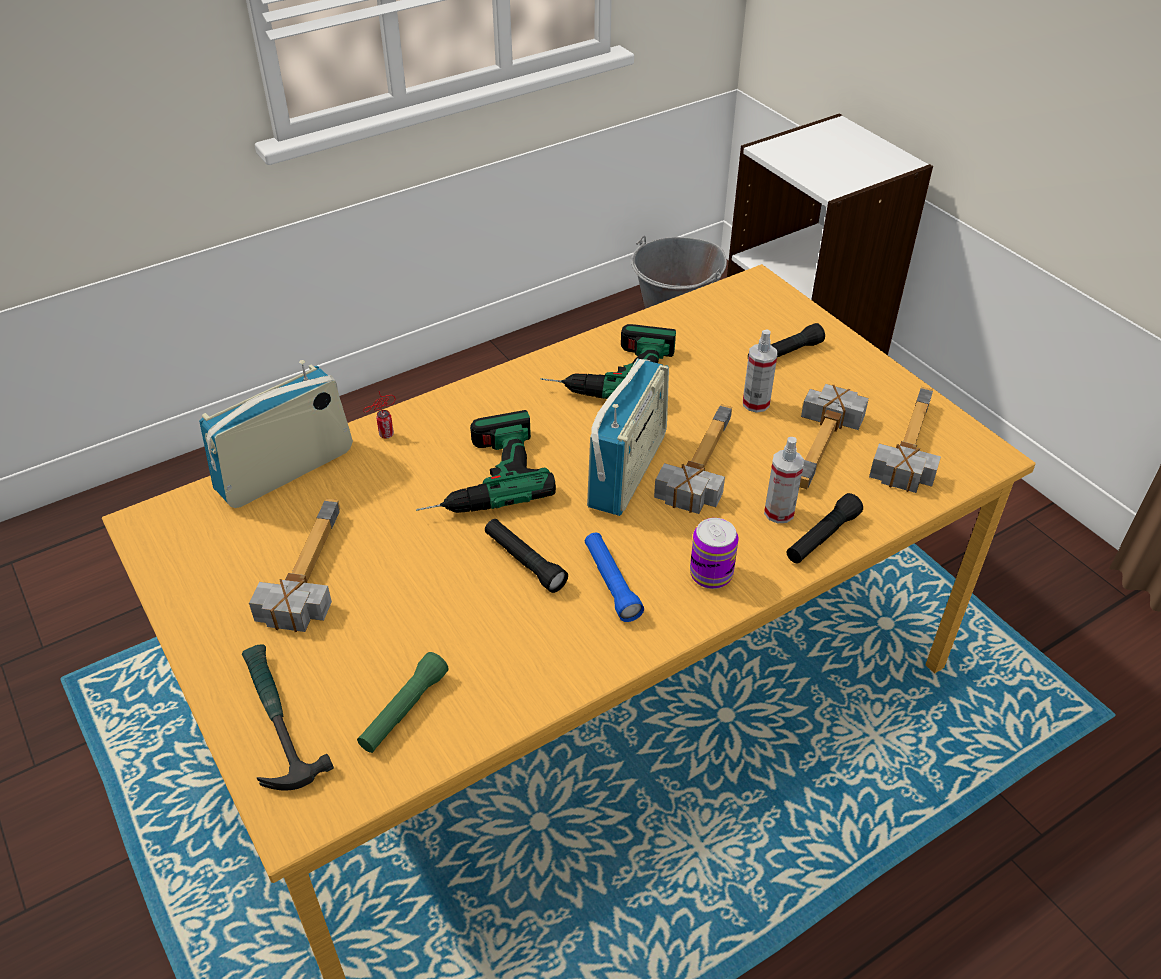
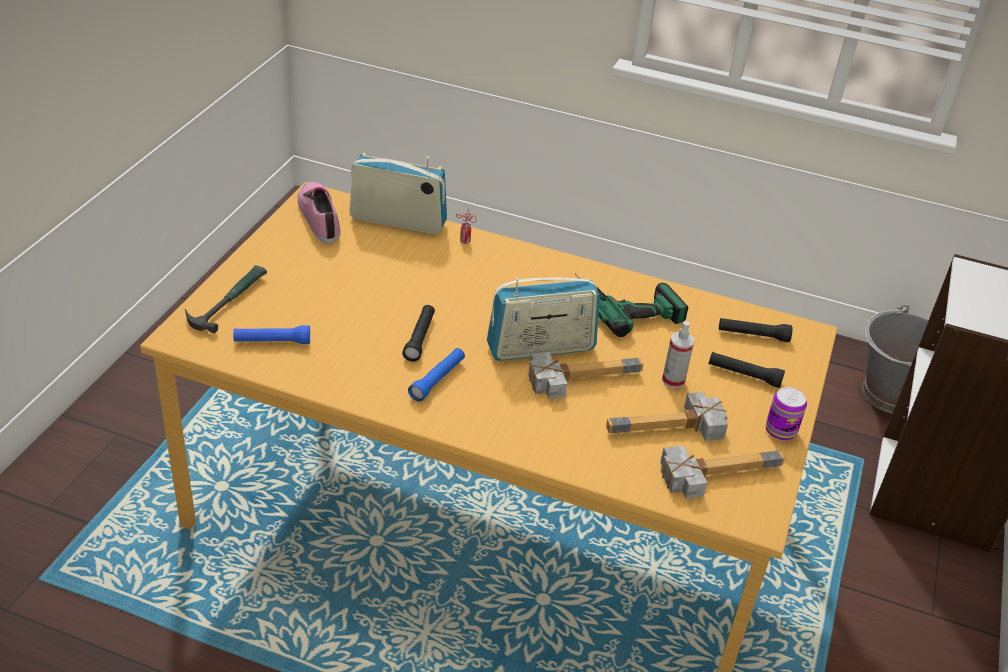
camera: 50 degrees right, 5 degrees down
hammer [249,499,340,632] -> none
green flashlight [357,652,449,753] -> blue flashlight [233,326,310,344]
power drill [416,410,556,513] -> none
can [690,518,739,589] -> can moved to [766,387,807,441]
spray bottle [764,437,804,523] -> none
black flashlight [787,493,863,563] -> black flashlight moved to [719,318,793,342]
none -> shoe [297,182,341,243]

